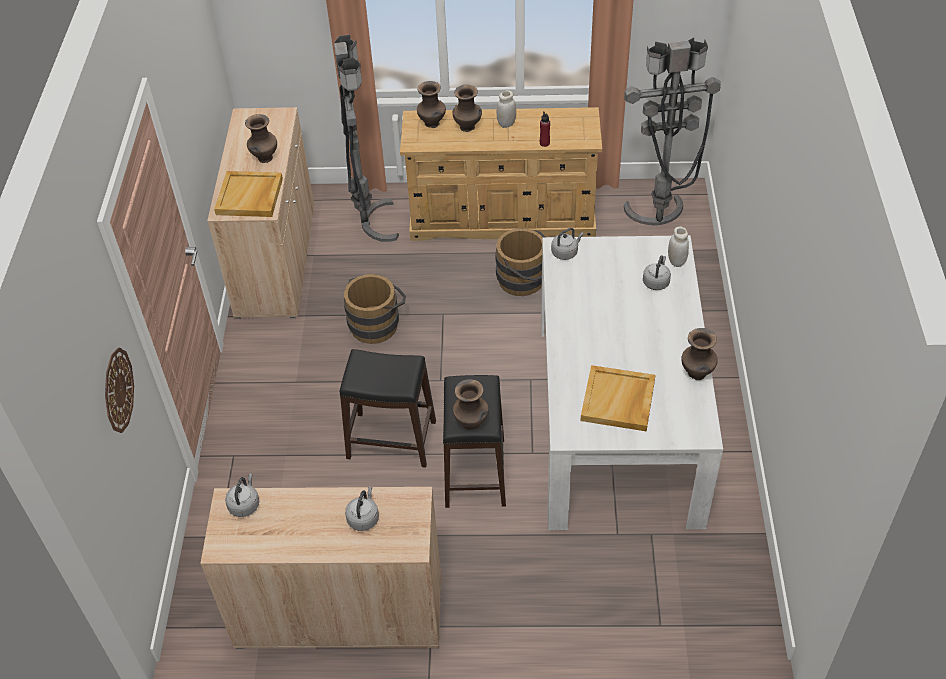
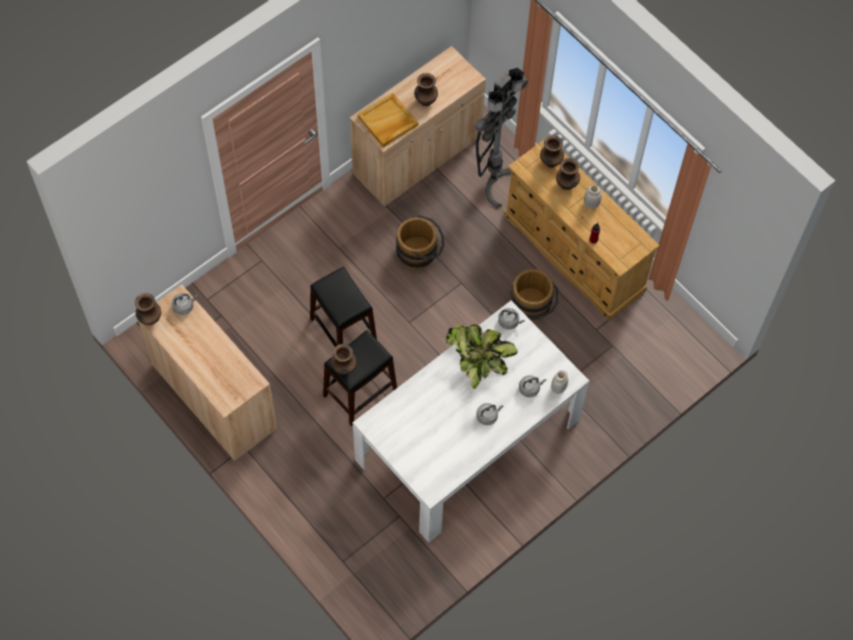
camera: 45 degrees right, 15 degrees up
wall clock [105,347,134,433] -> none
grey kettle [345,487,379,531] -> grey kettle moved to [476,403,504,425]
beige tray [581,365,655,432] -> none
grey floor lamp [624,37,721,225] -> none
brown vase [682,328,718,380] -> brown vase moved to [135,293,161,325]
none -> potted plant [446,324,518,389]

